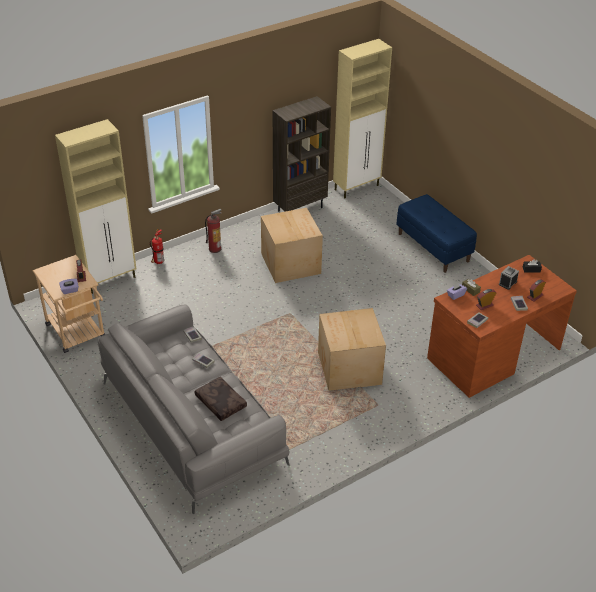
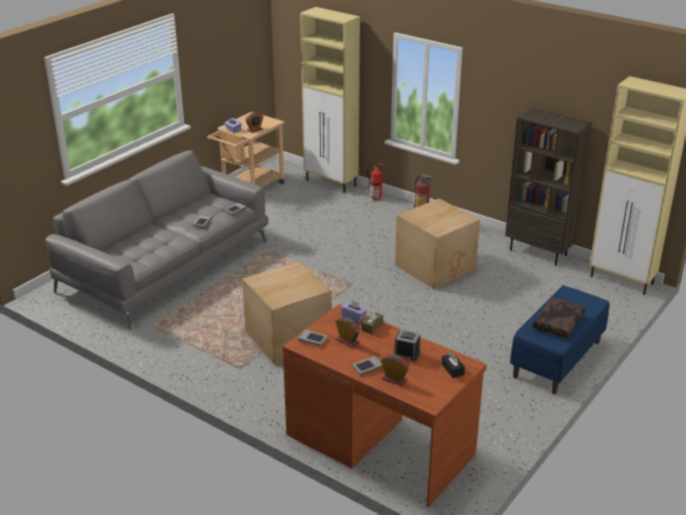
camera: 70 degrees right, 10 degrees down
brown pillow [195,377,247,421] -> brown pillow moved to [533,297,586,339]

